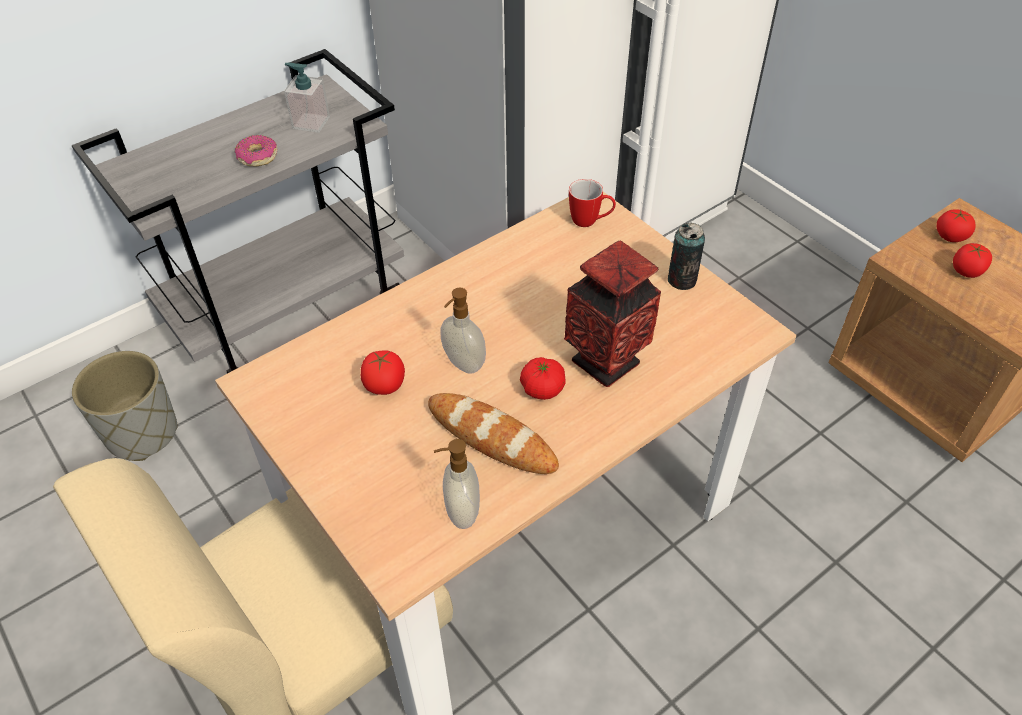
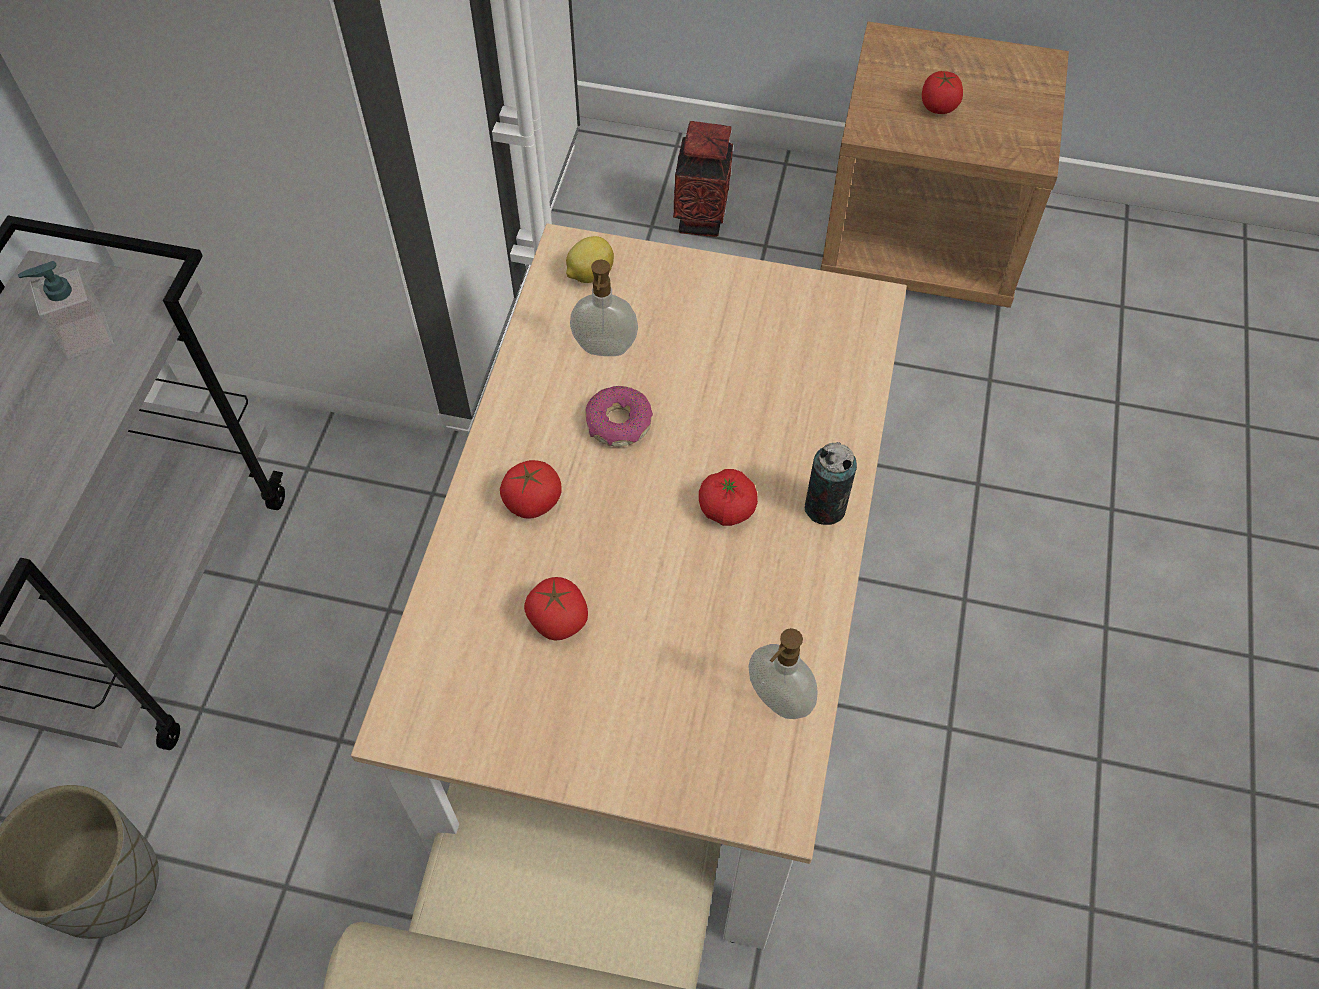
camera: 40 degrees left, 10 degrees up
donut [235,135,277,167] -> donut moved to [585,386,653,447]
bread [428,393,559,474] -> none
soap dispenser [441,287,486,374] -> soap dispenser moved to [570,259,638,356]
vase [564,241,661,387] -> vase moved to [673,121,733,237]
mug [569,179,616,227] -> lemon [566,236,614,283]
can [668,222,705,290] -> can moved to [805,442,857,525]
tomato [937,209,976,242] -> tomato moved to [500,460,562,519]

